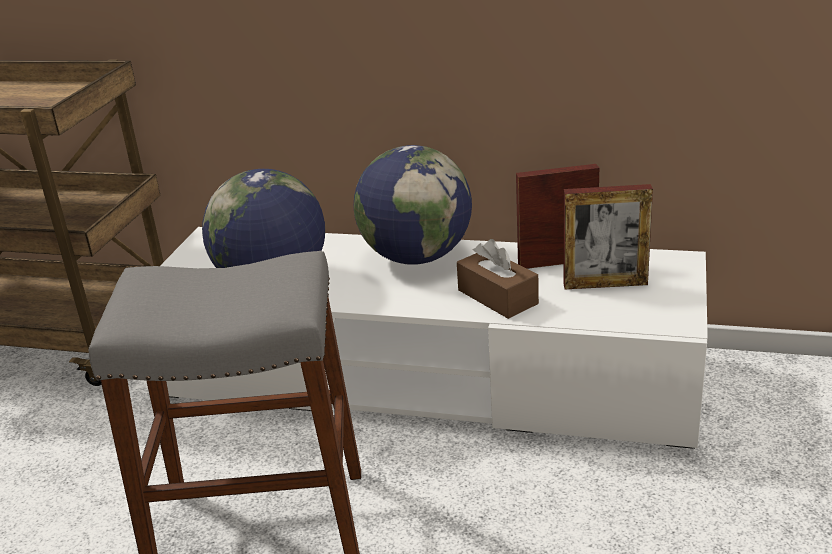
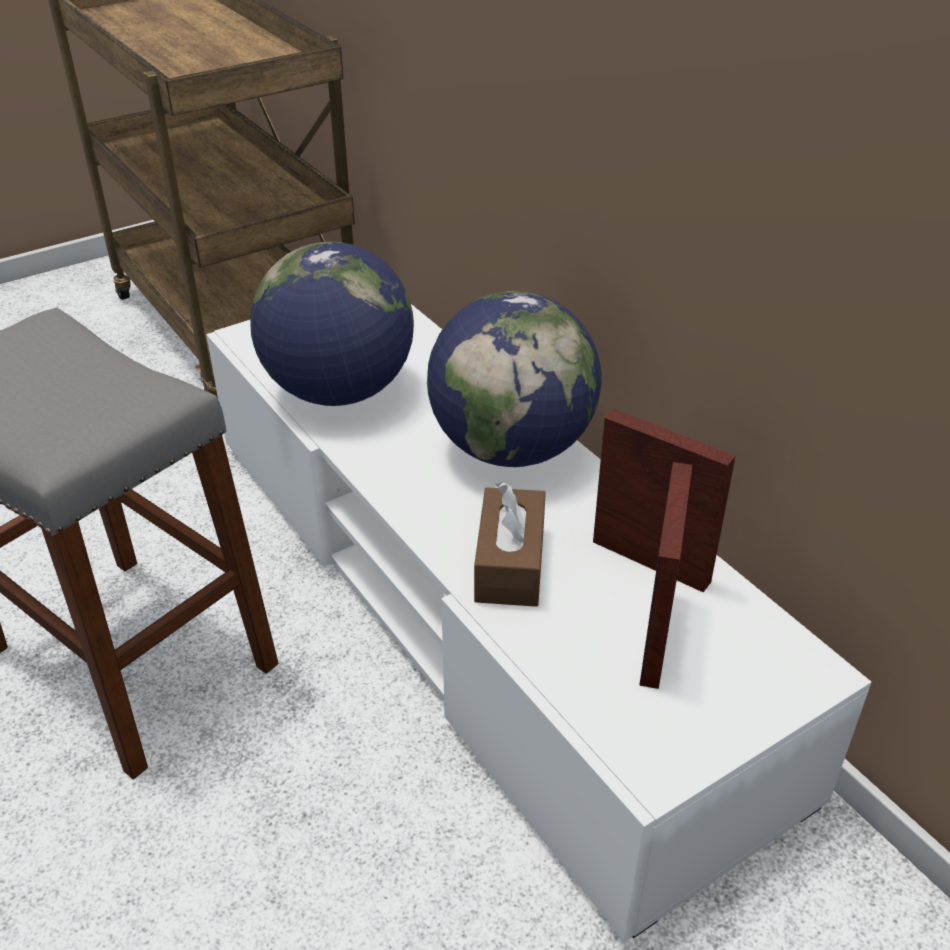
camera: 40 degrees right, 10 degrees up
picture frame [563,184,653,289] -> picture frame turned 60 degrees clockwise [639,462,692,689]

